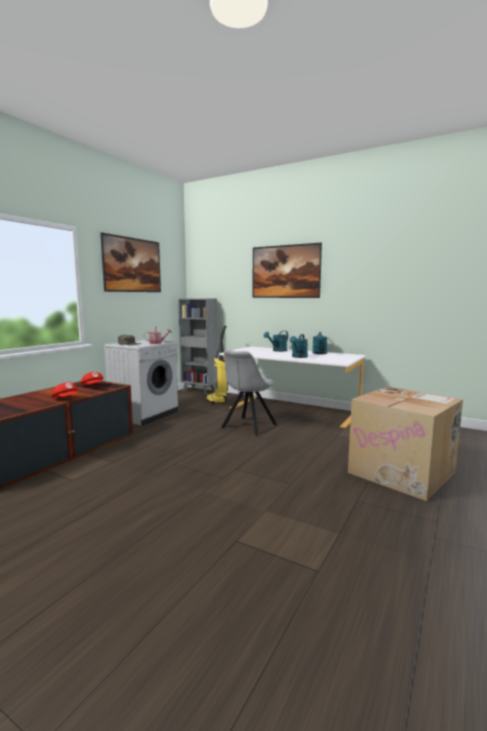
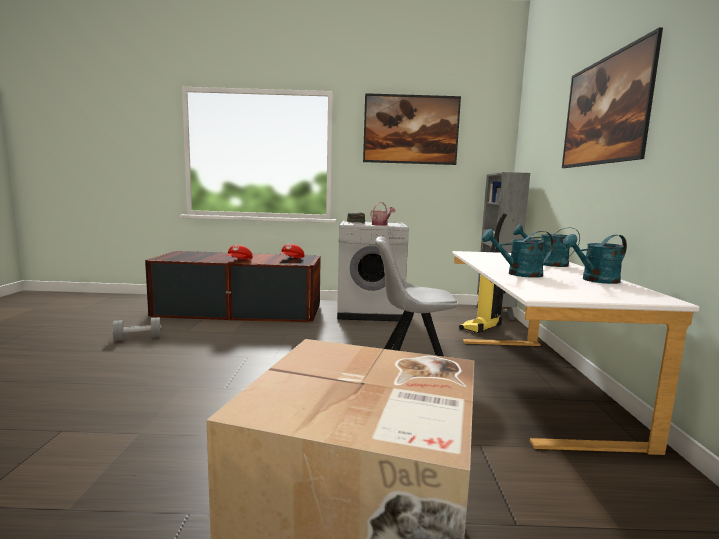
camera: 60 degrees right, 0 degrees up
none -> grey dumbbell [112,317,161,341]

